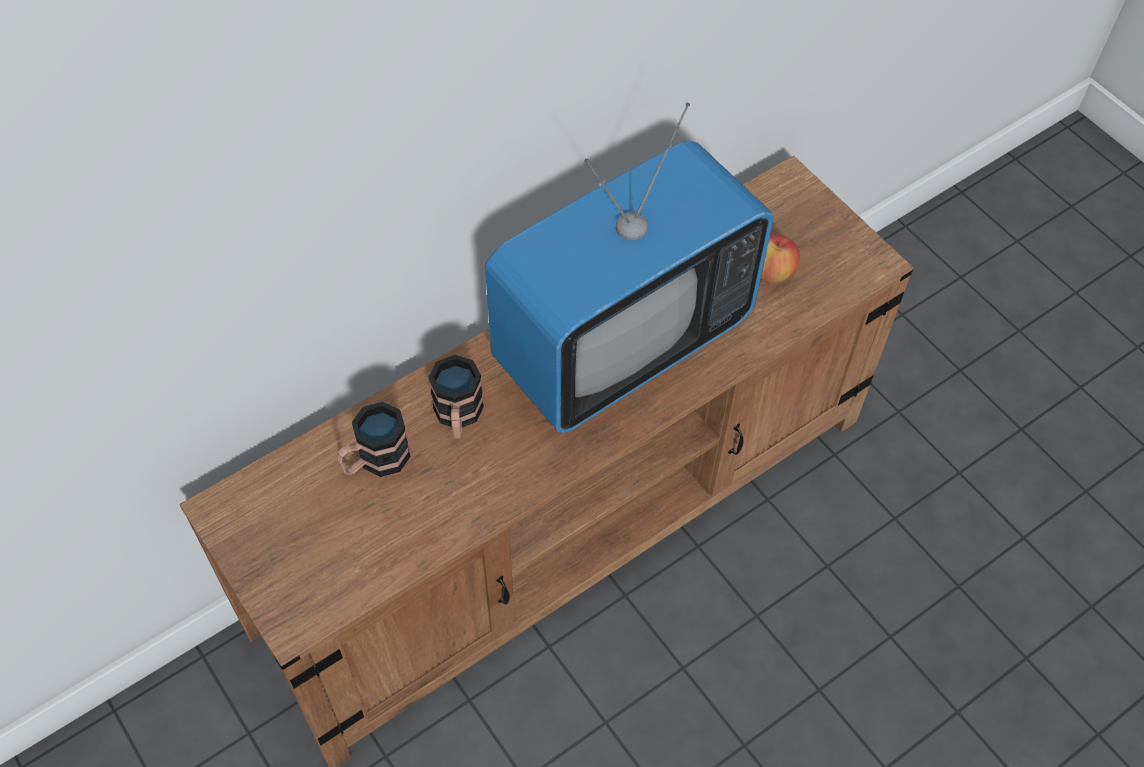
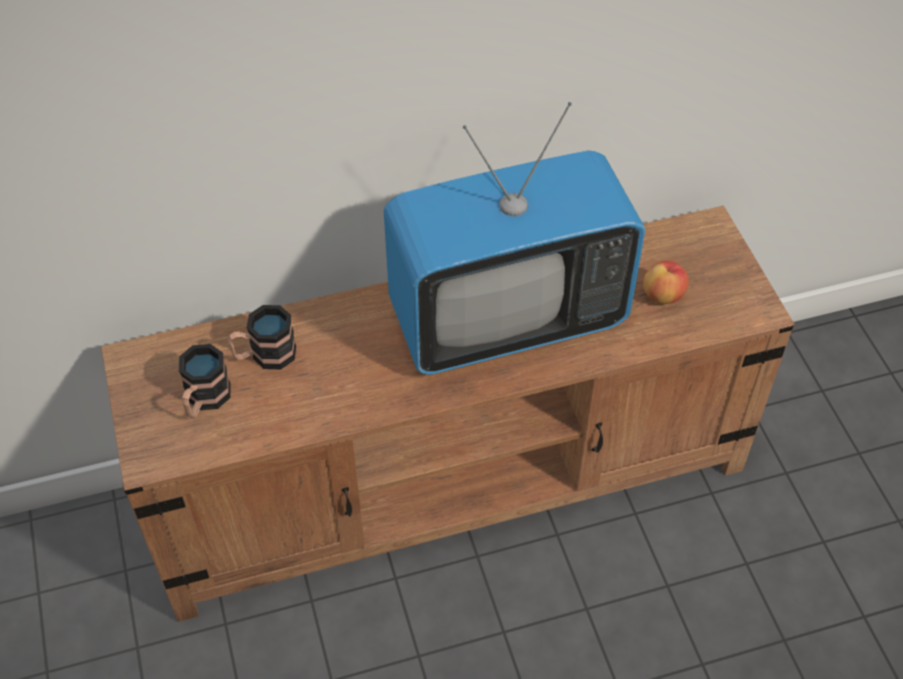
camera: 20 degrees right, 5 degrees down
mug [428,355,484,439] -> mug moved to [179,344,231,418]

